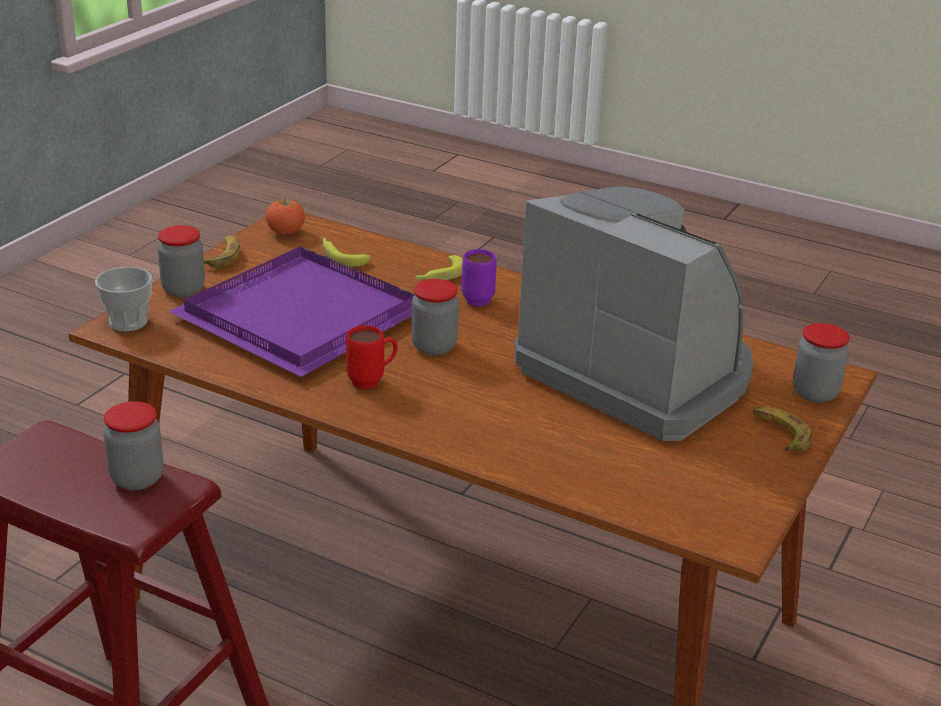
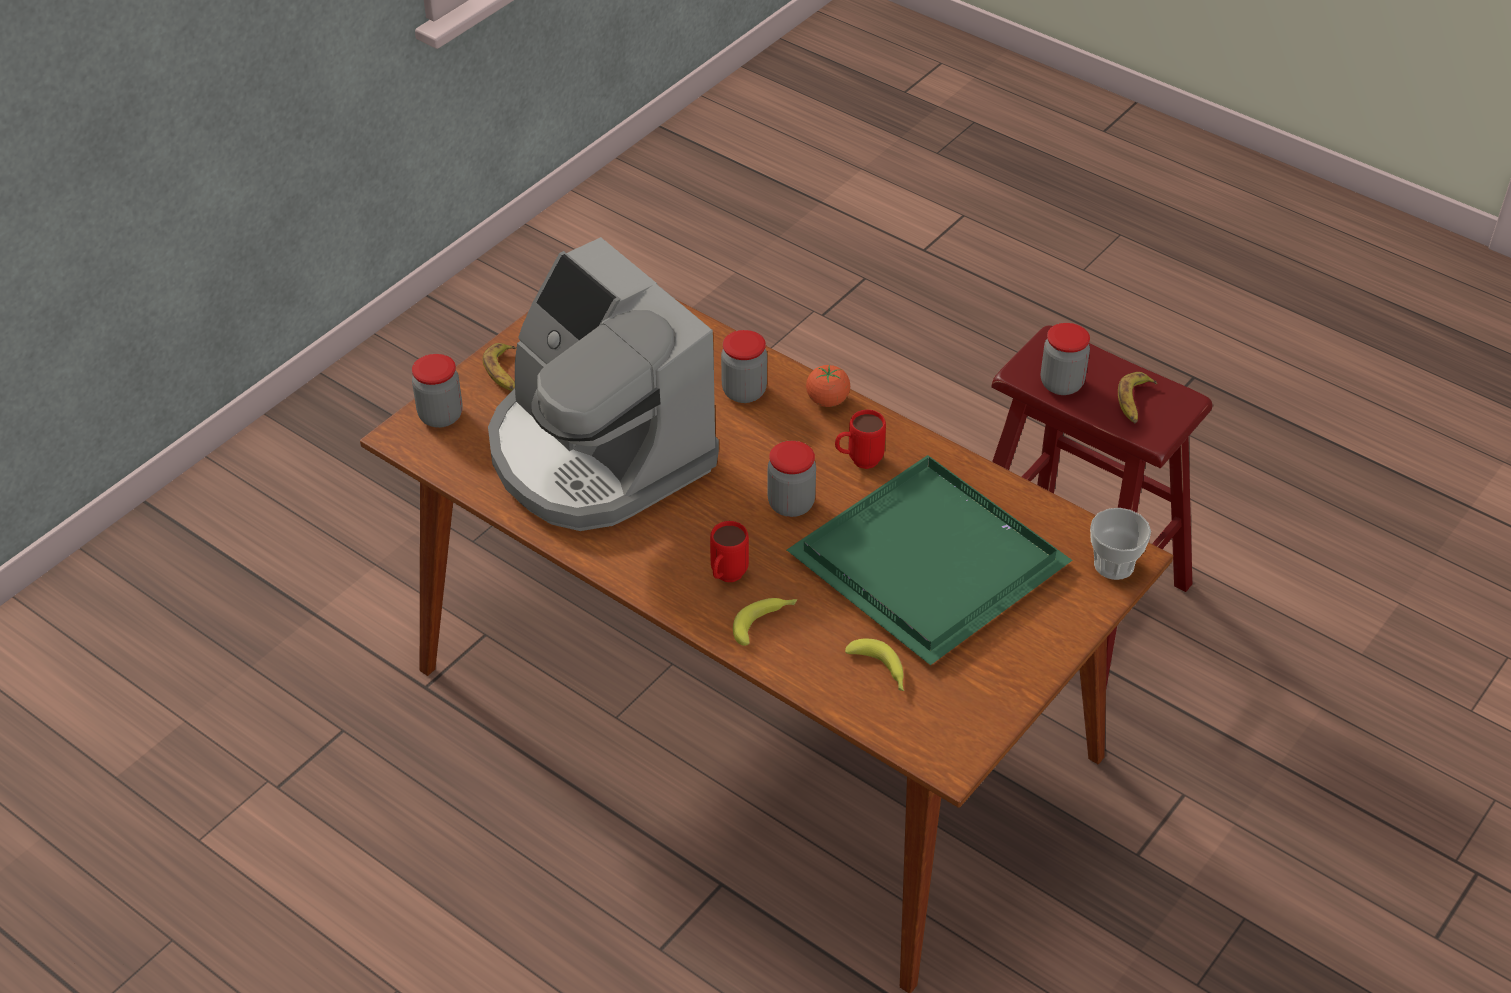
camera: 170 degrees left, 15 degrees up
jar [157,225,205,297] -> jar moved to [721,330,767,403]
purple tray [168,246,415,377] -> green tray [787,455,1073,665]
banana [204,235,240,268] -> banana moved to [1118,372,1157,423]
tomato [266,198,305,235] -> tomato moved to [806,364,850,407]
purple mug [462,249,497,307] -> red mug [710,521,749,582]

